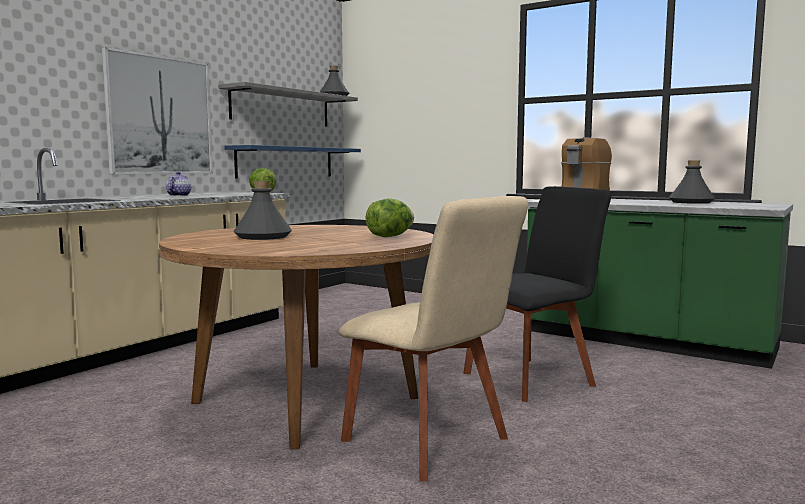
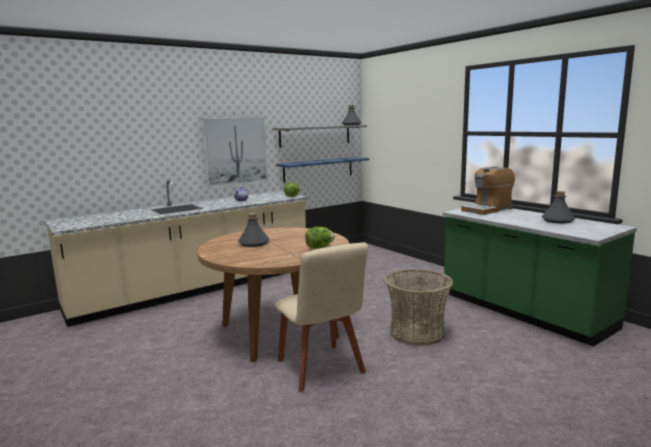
camera: 20 degrees right, 5 degrees up
black chair [463,186,611,402] -> basket [384,269,453,346]

